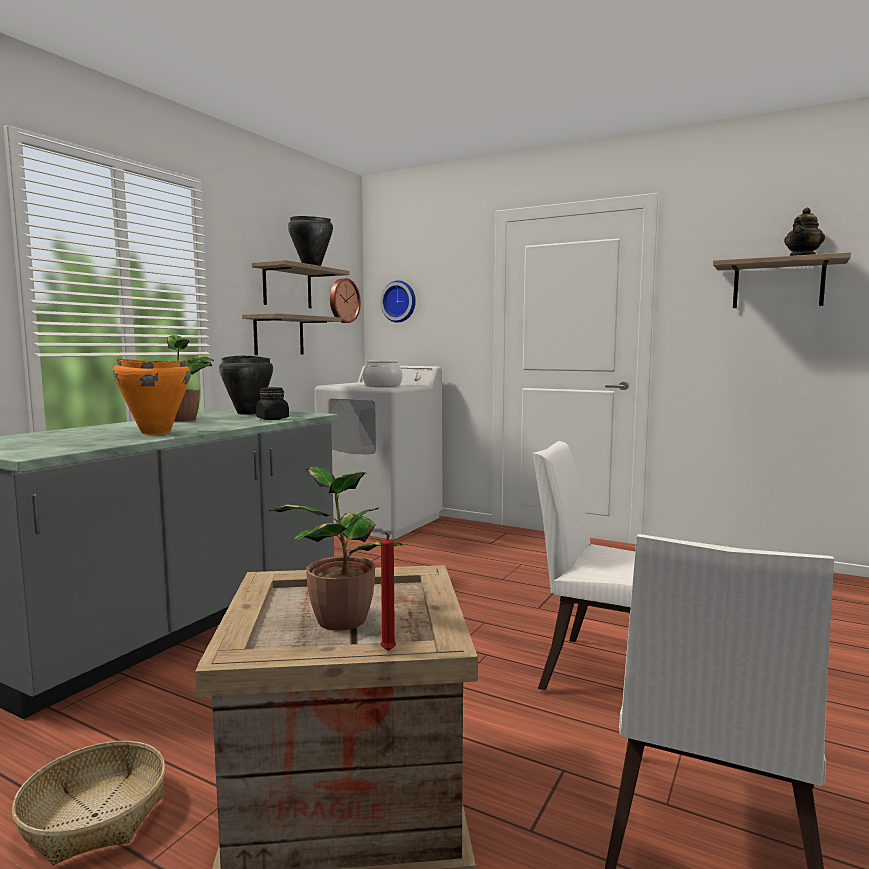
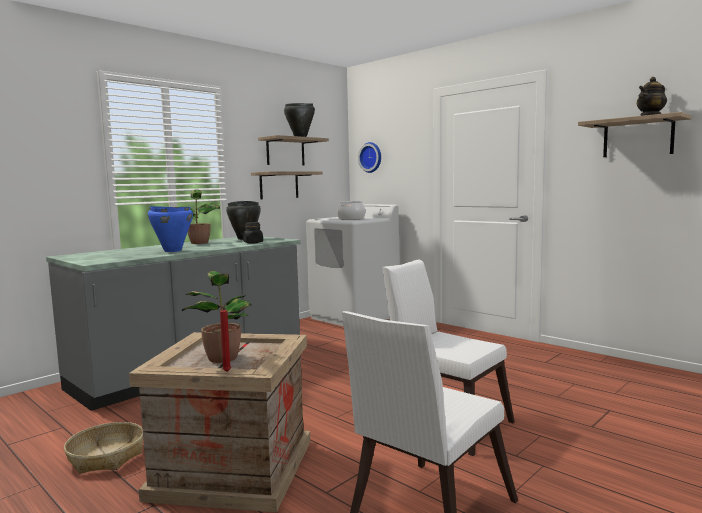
camera: 15 degrees right, 0 degrees up
orange cooking pot [113,358,191,435] -> blue cooking pot [148,206,193,252]
wall clock [330,278,361,323] -> none

